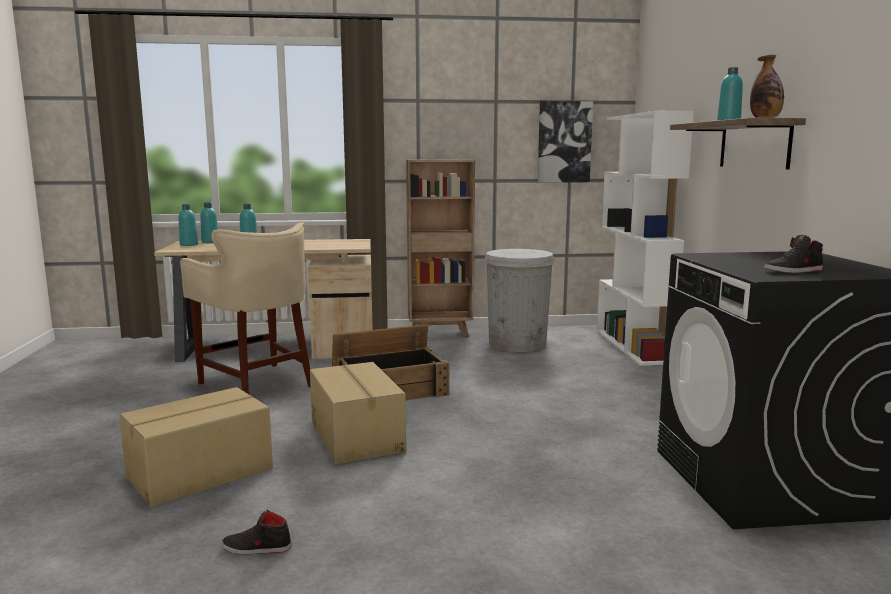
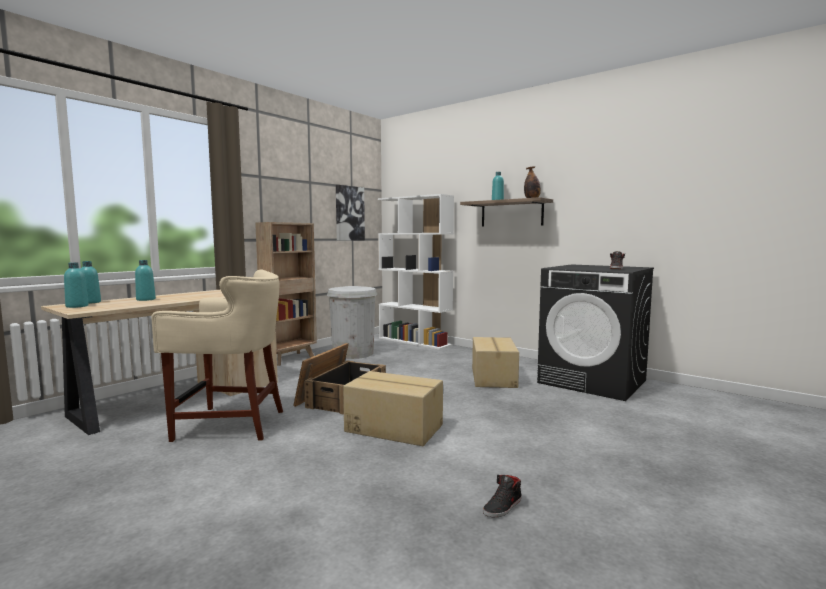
camera: 45 degrees left, 5 degrees down
cardboard box [119,387,273,507] -> cardboard box moved to [472,337,519,388]

